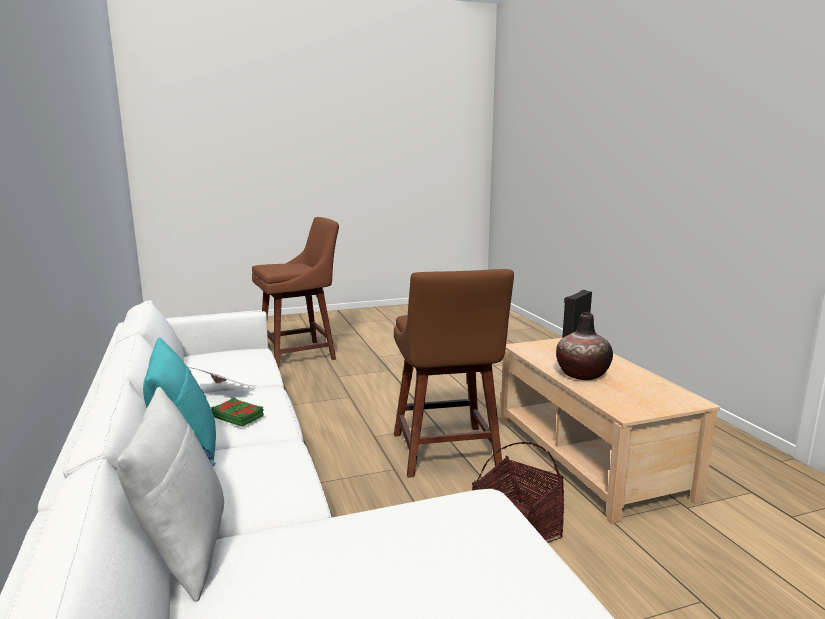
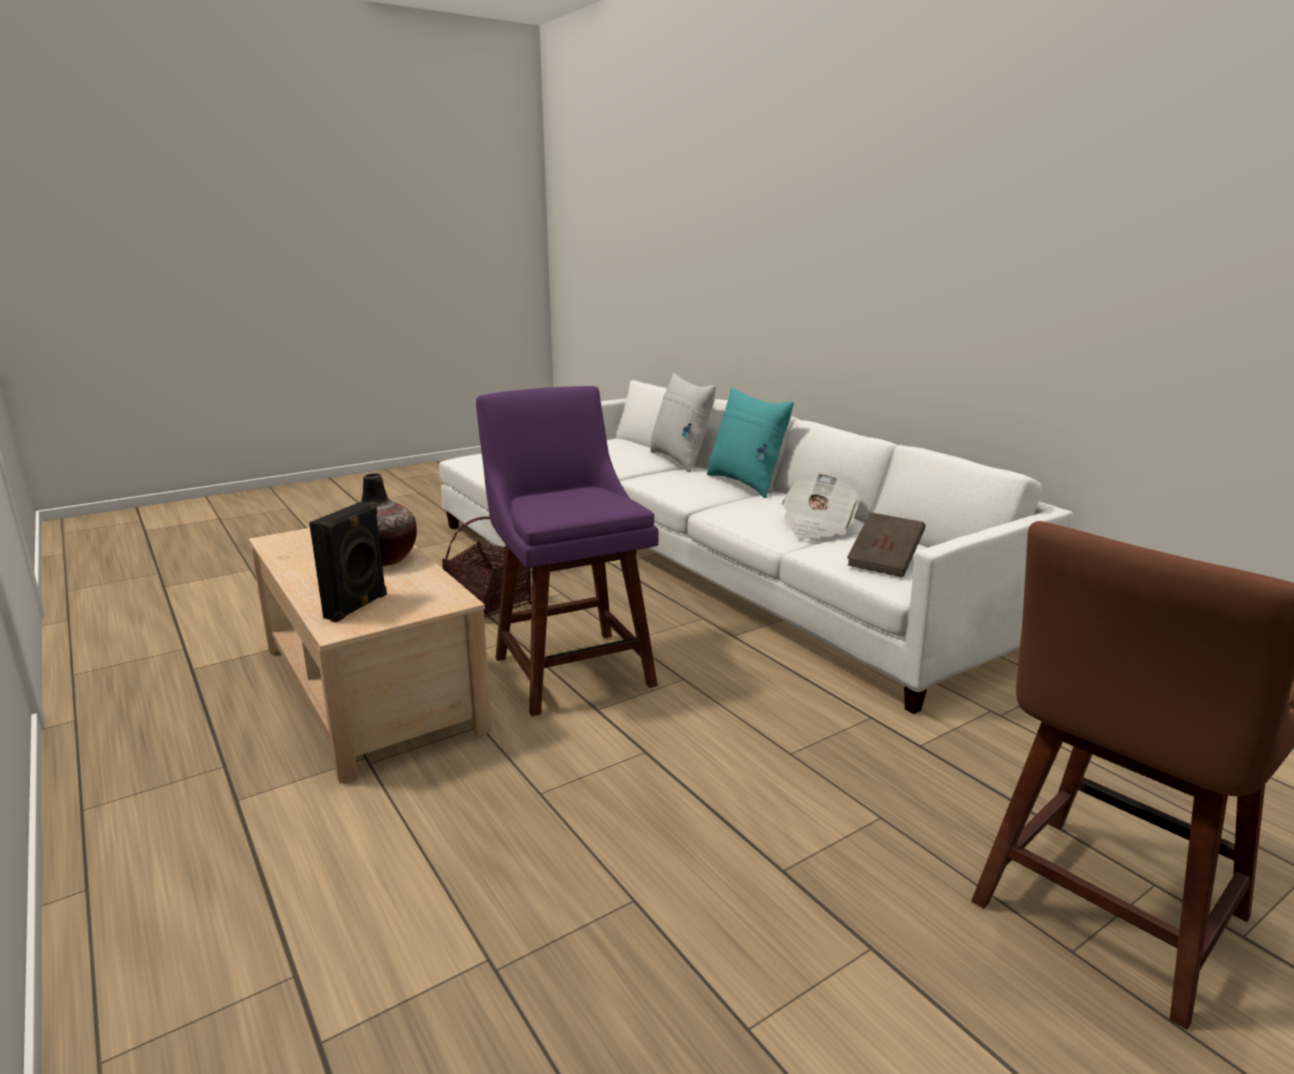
camera: 165 degrees right, 5 degrees up
green book [211,397,264,427] -> none
brown stool [394,269,514,478] -> purple stool [476,386,659,716]
none -> brown book [847,512,926,577]

